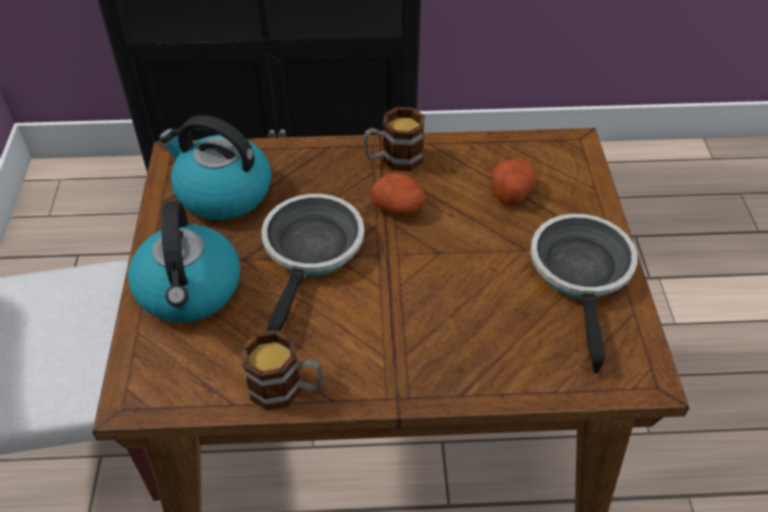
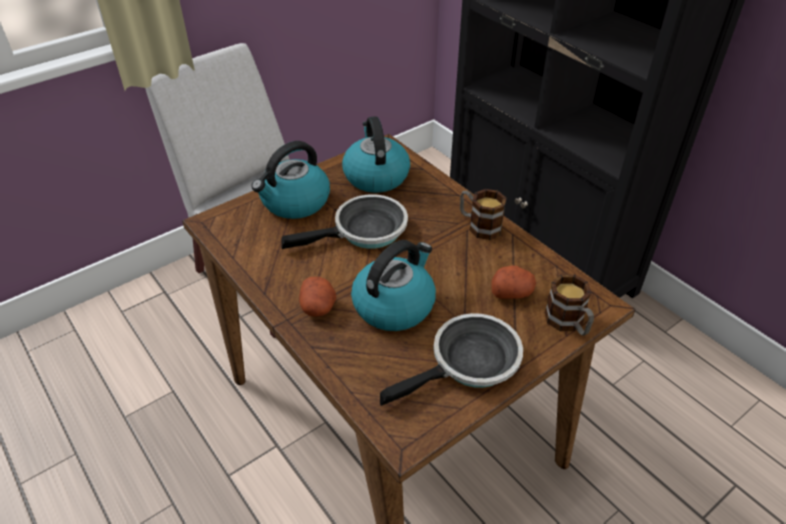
camera: 55 degrees right, 5 degrees down
mug [241,330,323,410] -> mug moved to [544,274,594,336]
potato [371,173,426,216] -> potato moved to [299,277,336,317]
none -> kettle [351,240,436,331]

